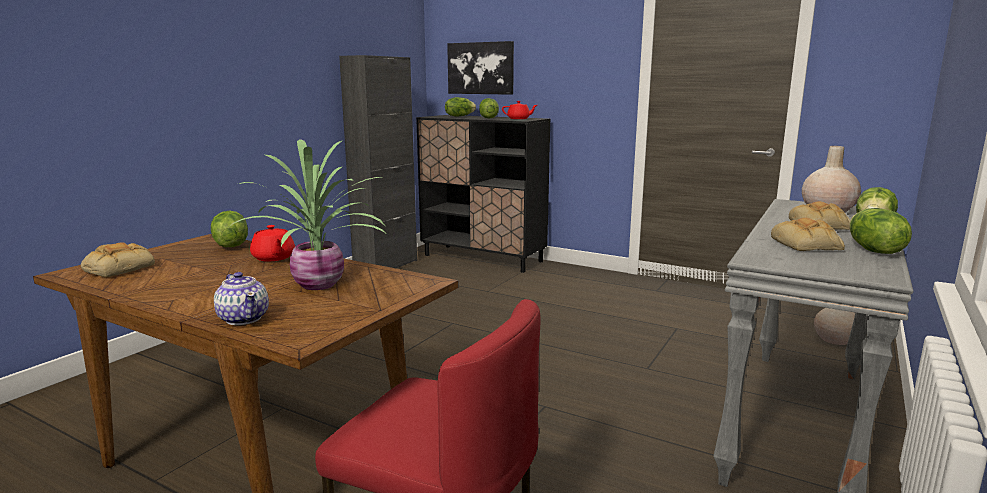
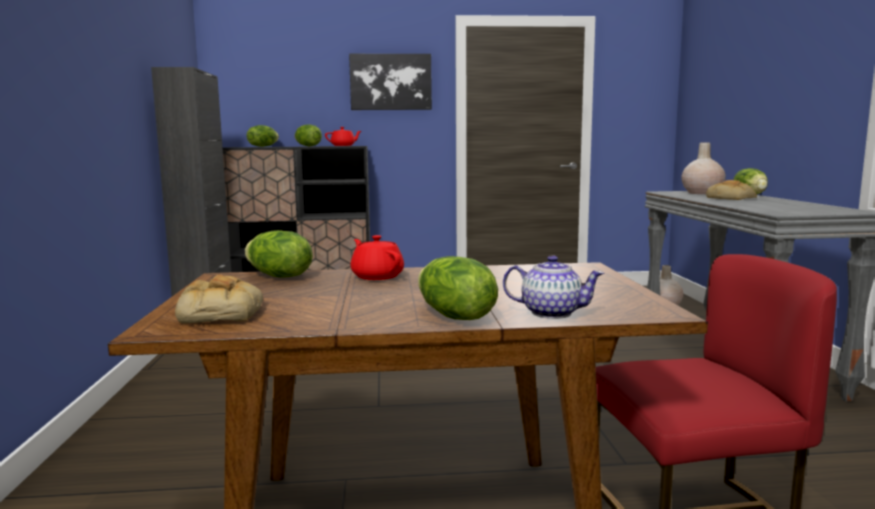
camera: 35 degrees left, 5 degrees down
potted plant [227,139,387,290] -> none
red teapot [250,225,295,262] -> red teapot turned 150 degrees counterclockwise [350,235,404,280]
picture [447,41,514,95] -> picture moved to [349,54,432,110]
bread [771,217,845,251] -> none
lettuce [849,208,912,254] -> lettuce moved to [418,256,498,320]

